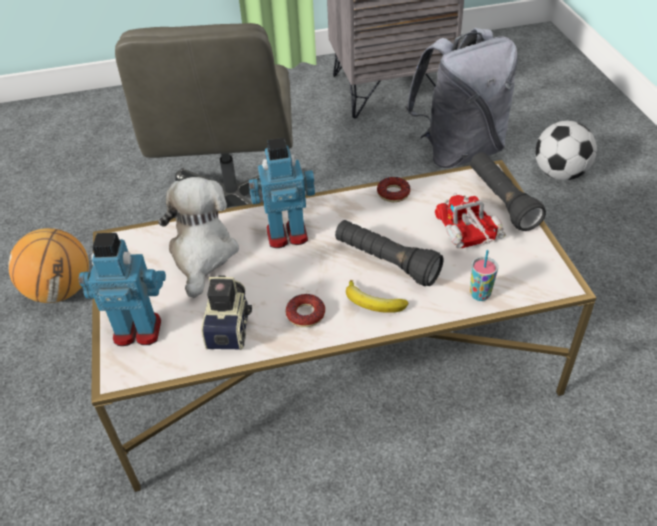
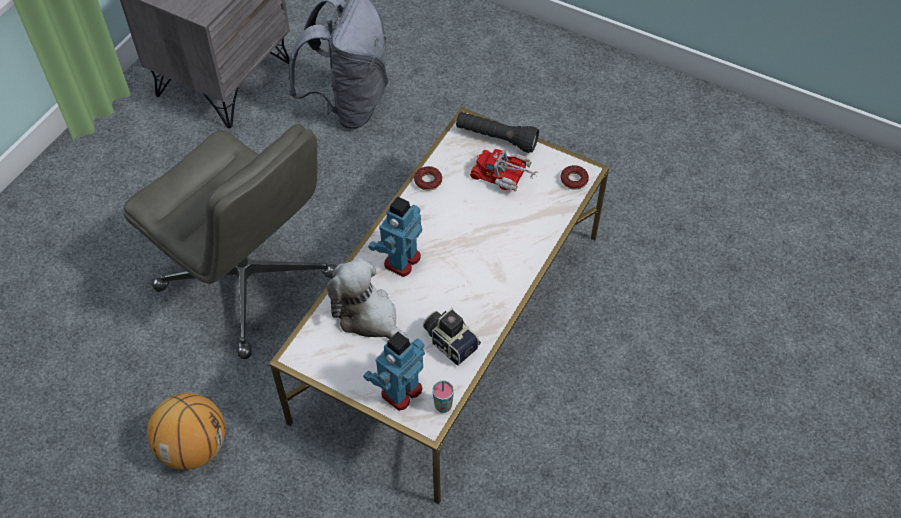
camera: 50 degrees left, 10 degrees up
donut [286,294,325,327] -> donut moved to [560,165,589,190]
black flashlight [335,220,444,286] -> none
banana [346,280,409,313] -> none
cup [470,250,498,301] -> cup moved to [432,381,454,413]
football [535,121,597,180] -> none

